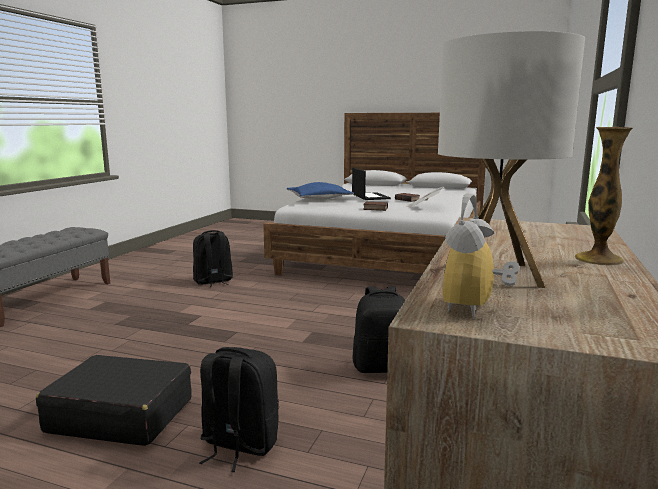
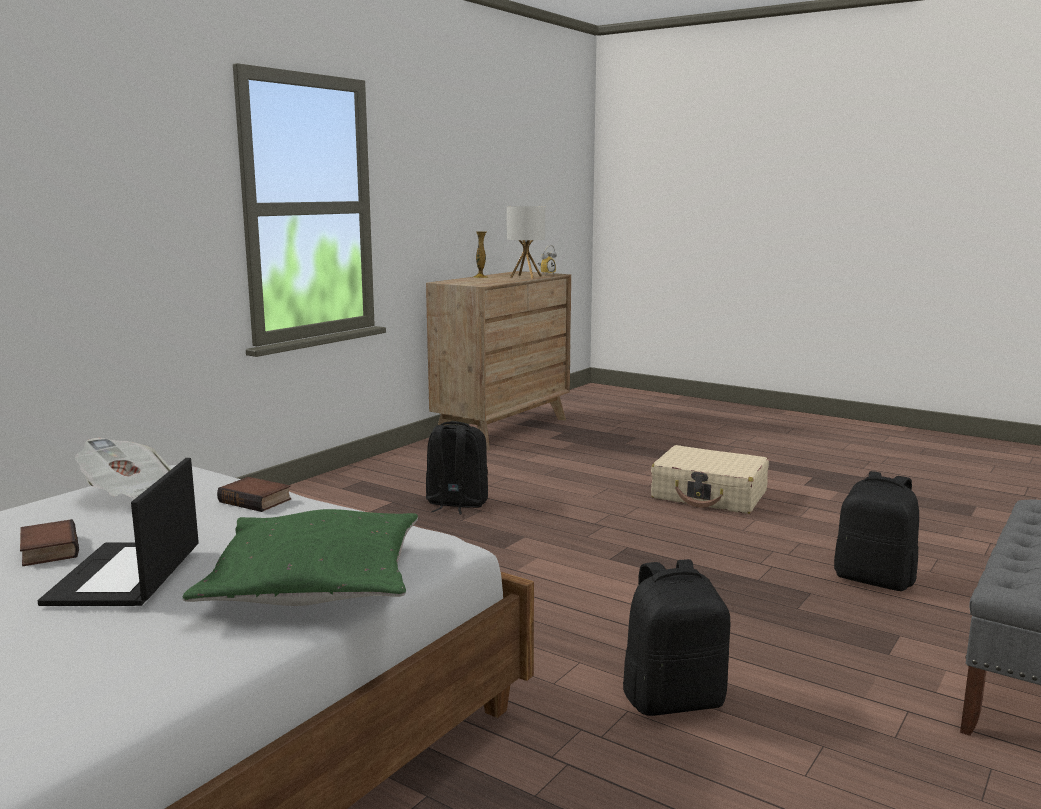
camera: 165 degrees left, 0 degrees up
black suitcase [36,355,192,446] -> beige suitcase [651,445,769,514]
black backpack [199,347,279,472] -> black backpack moved to [834,471,919,591]
blue pillow [287,182,354,200] -> green pillow [183,509,418,606]

